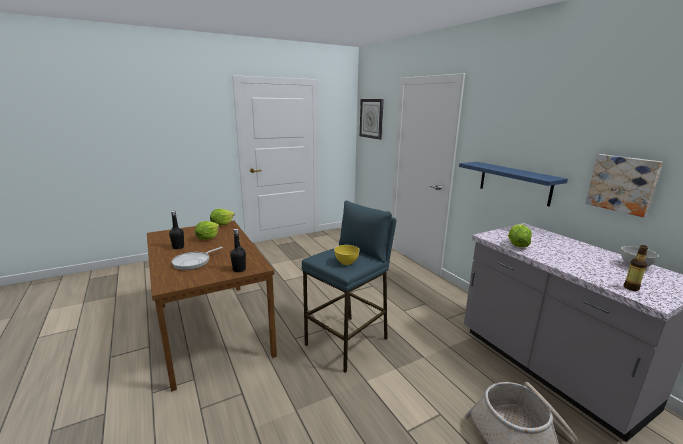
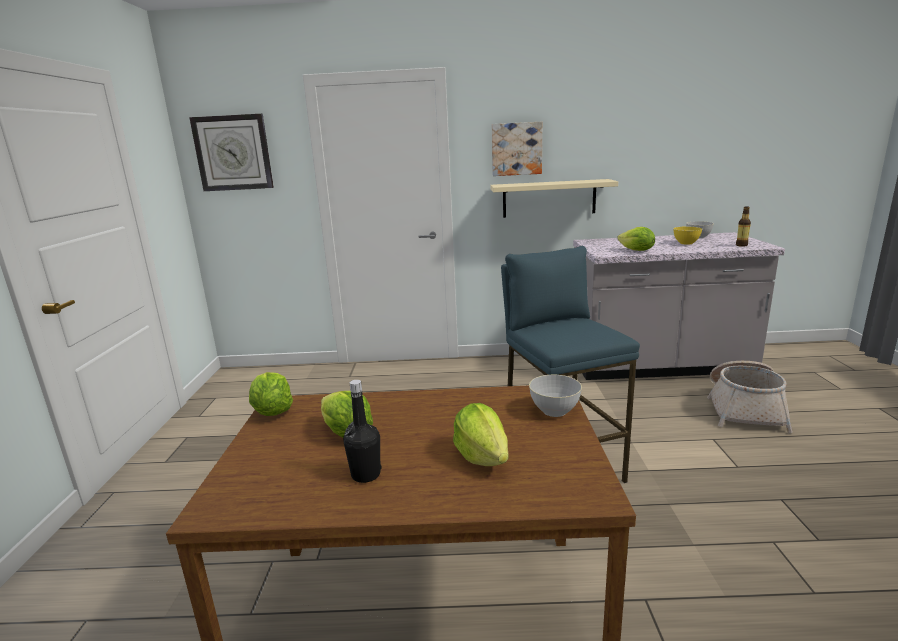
camera: 60 degrees left, 0 degrees up
frying pan [172,247,223,270] -> lettuce [453,403,509,466]
black bottle [230,229,246,272] -> grey bowl [529,375,582,417]
yellow bowl [334,245,360,265] -> yellow bowl moved to [673,227,702,245]
blue shelf [459,162,568,207] -> beige shelf [490,179,618,218]
picture [586,154,663,217] -> picture moved to [492,122,542,176]

